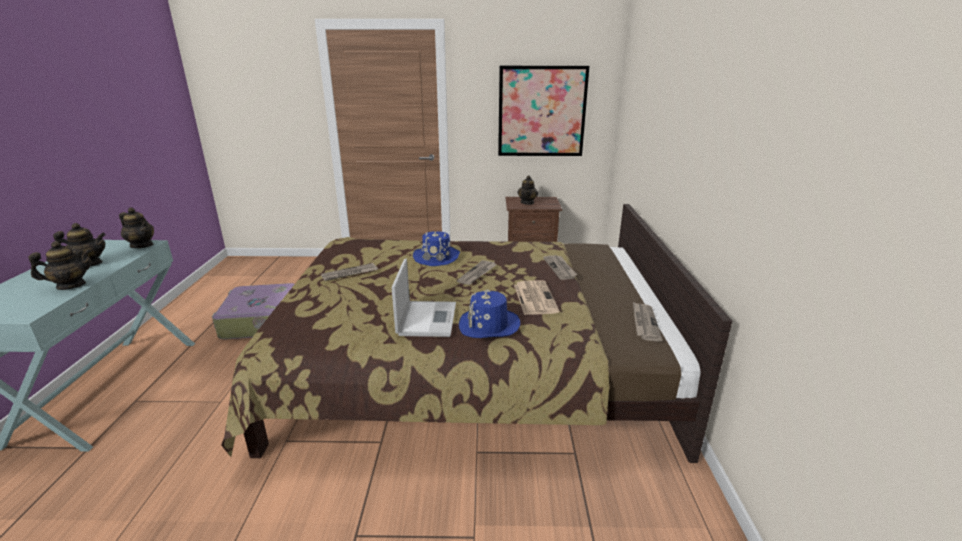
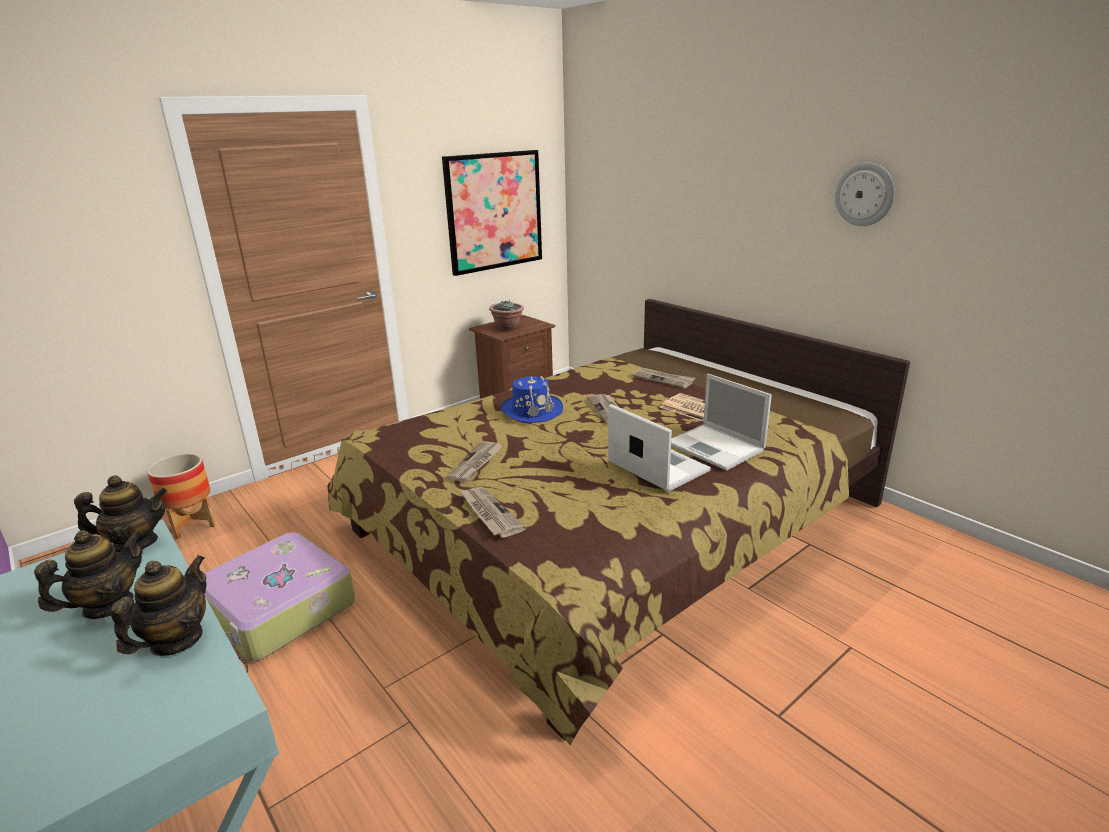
camera: 40 degrees left, 0 degrees up
blue hat [459,289,520,338] -> laptop [671,374,772,471]
teapot [517,175,538,205] -> potted plant [489,300,524,331]
newspaper [633,302,663,342] -> newspaper moved to [459,487,526,537]
none -> planter [147,453,216,539]
none -> wall clock [835,162,895,226]

